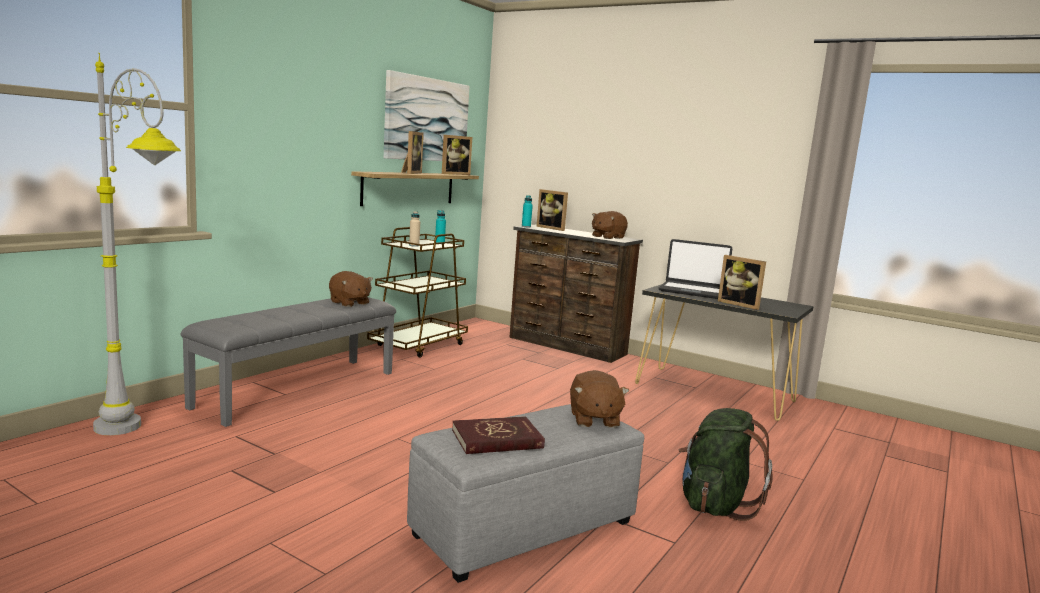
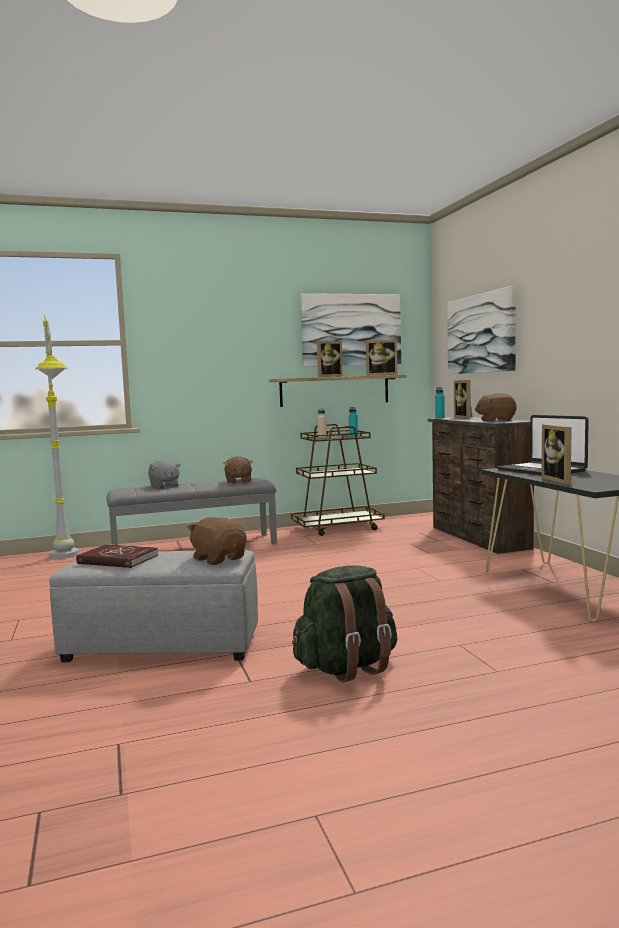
camera: 40 degrees right, 5 degrees down
brown plush toy [570,370,629,428] -> brown plush toy turned 105 degrees clockwise [187,517,246,565]
none -> grey plush toy [148,460,180,488]
none -> picture [447,286,516,374]

